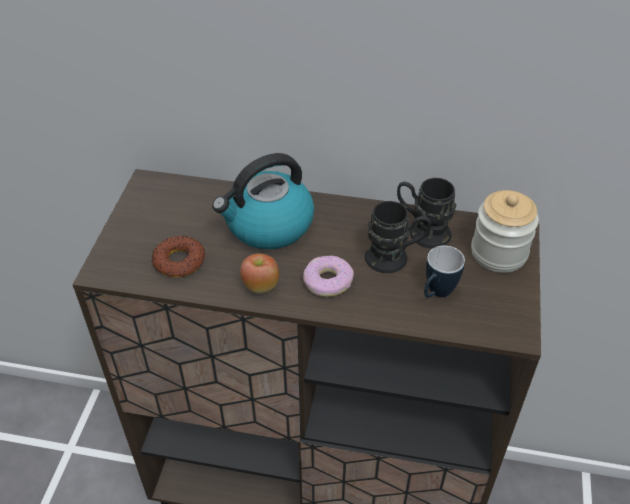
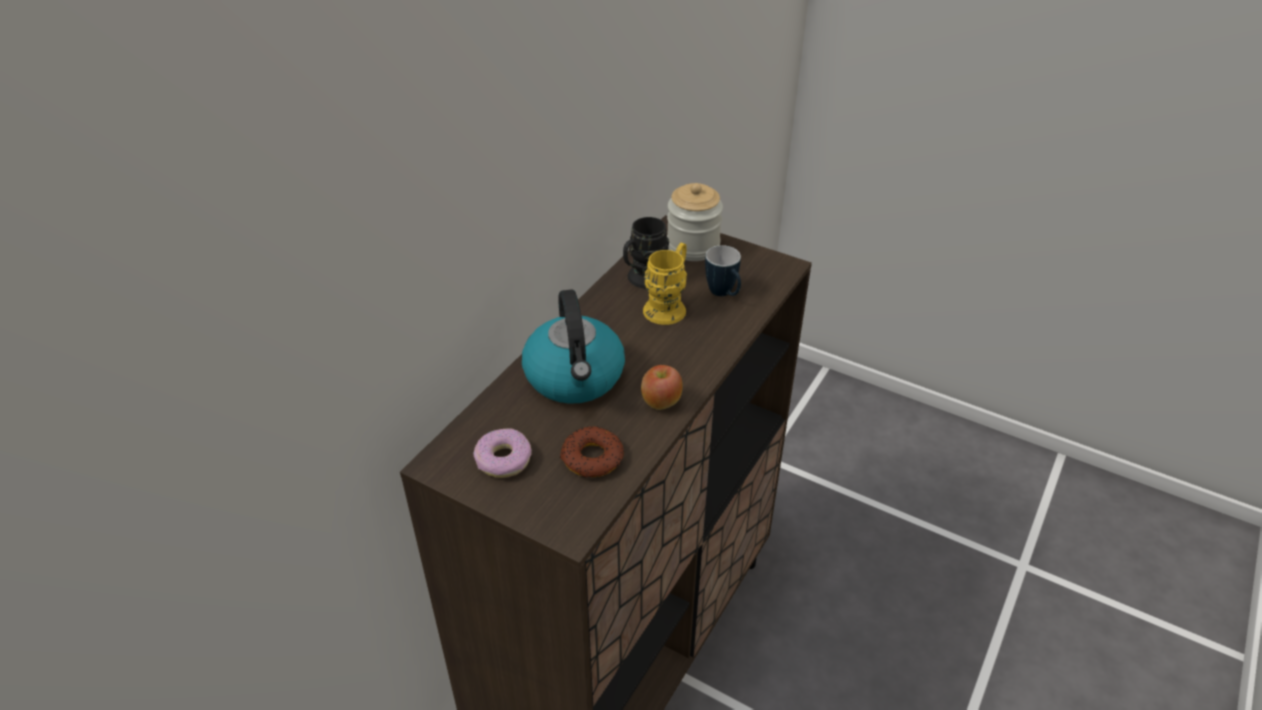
camera: 70 degrees left, 5 degrees down
donut [303,256,354,297] -> donut moved to [474,428,532,478]
black mug [365,201,431,273] -> yellow mug [643,243,687,325]

